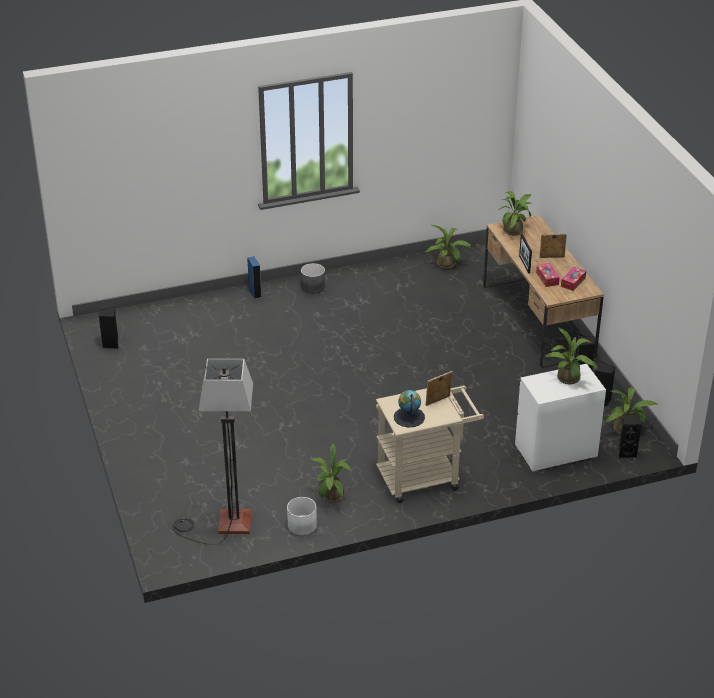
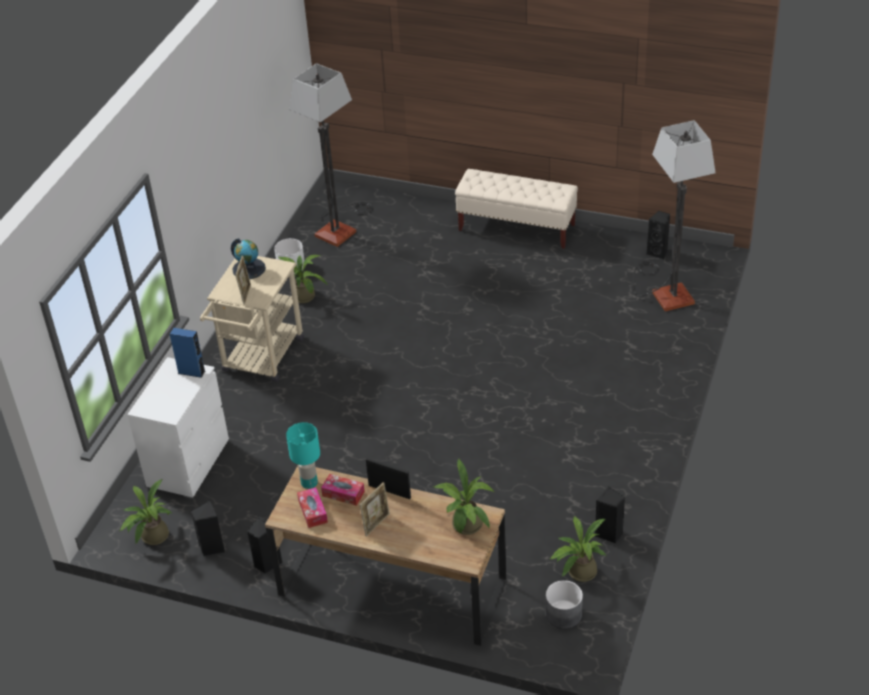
camera: 130 degrees right, 5 degrees up
blue speaker [247,256,261,299] -> blue speaker moved to [170,328,205,378]
grey planter [301,263,325,294] -> grey planter moved to [546,580,583,629]
potted plant [545,327,598,385] -> none
black speaker [619,414,642,458] -> black speaker moved to [595,486,625,543]
none -> turquoise table lamp [286,422,320,489]
none -> beige bench [455,169,578,249]
none -> floor lamp [633,120,716,311]

